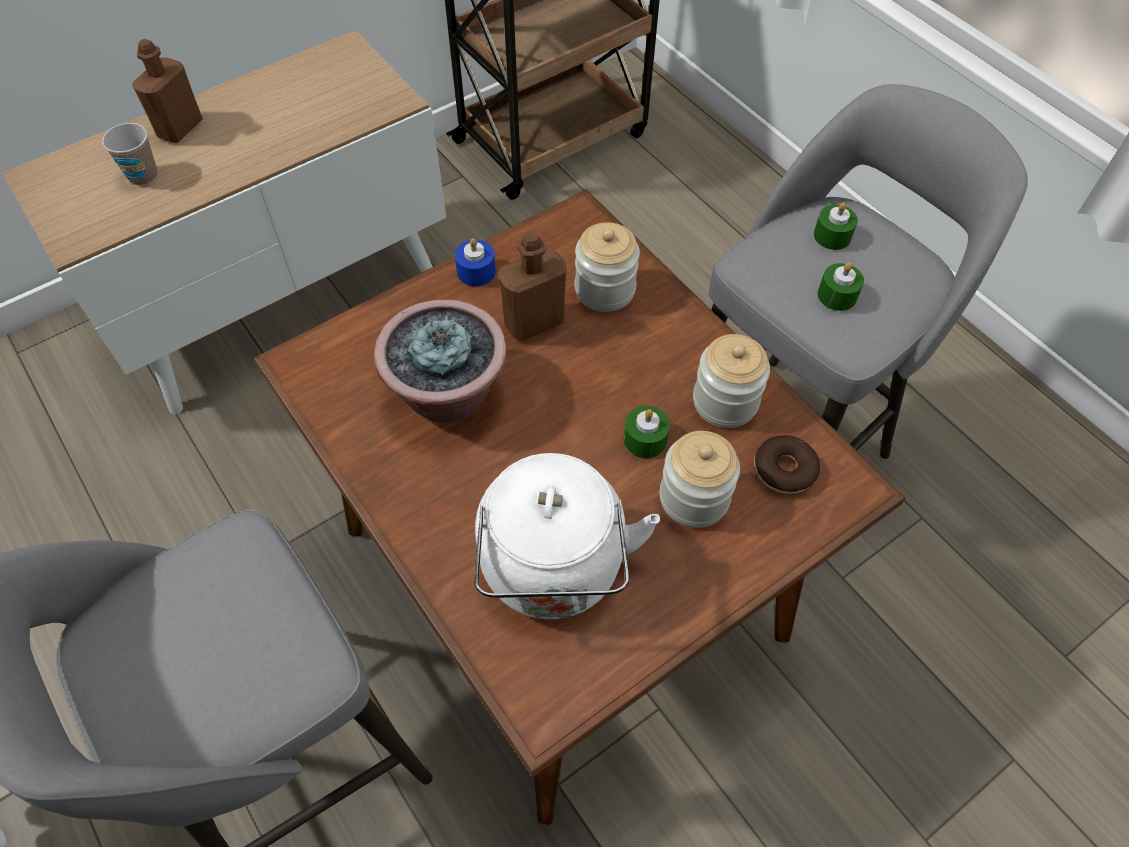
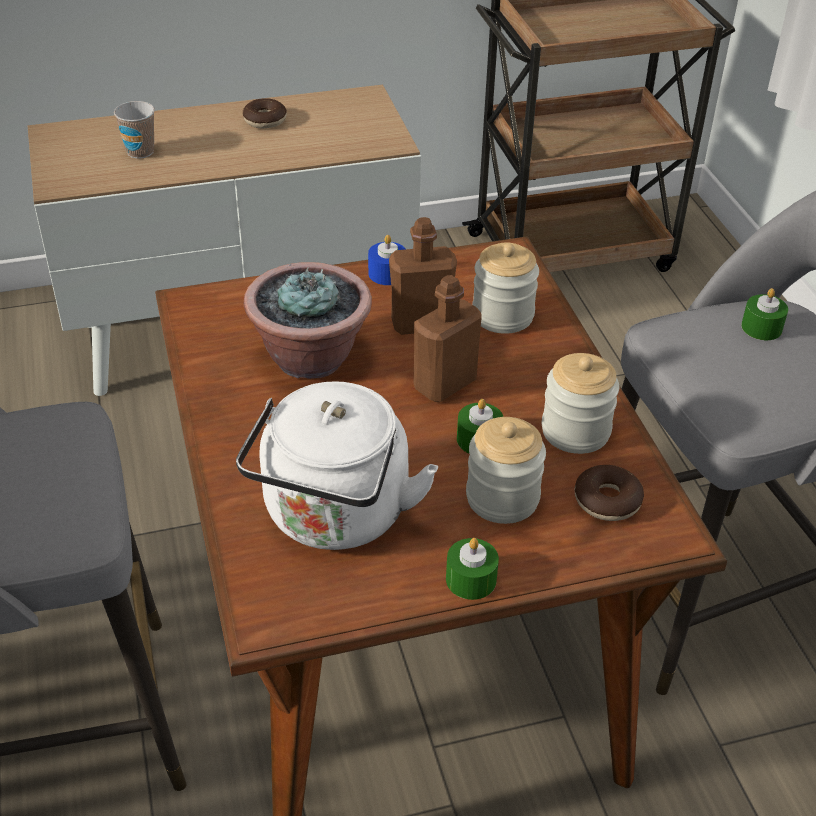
camera: 20 degrees right, 15 degrees down
brown bottle [132,39,203,143] -> brown bottle moved to [413,275,482,402]
green candle [818,263,864,311] -> green candle moved to [446,538,499,600]
none -> donut [243,98,287,128]

